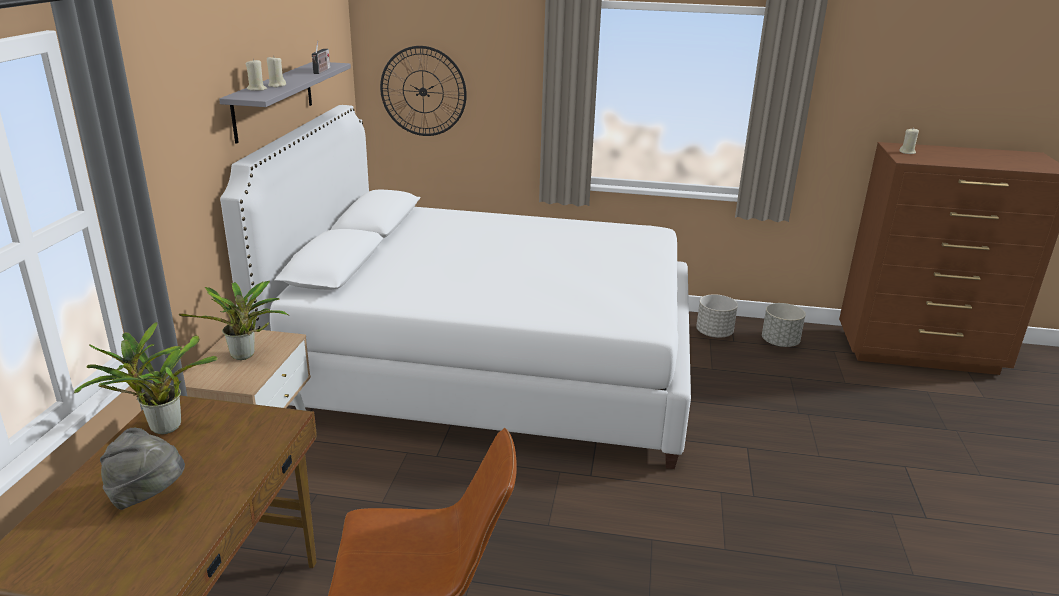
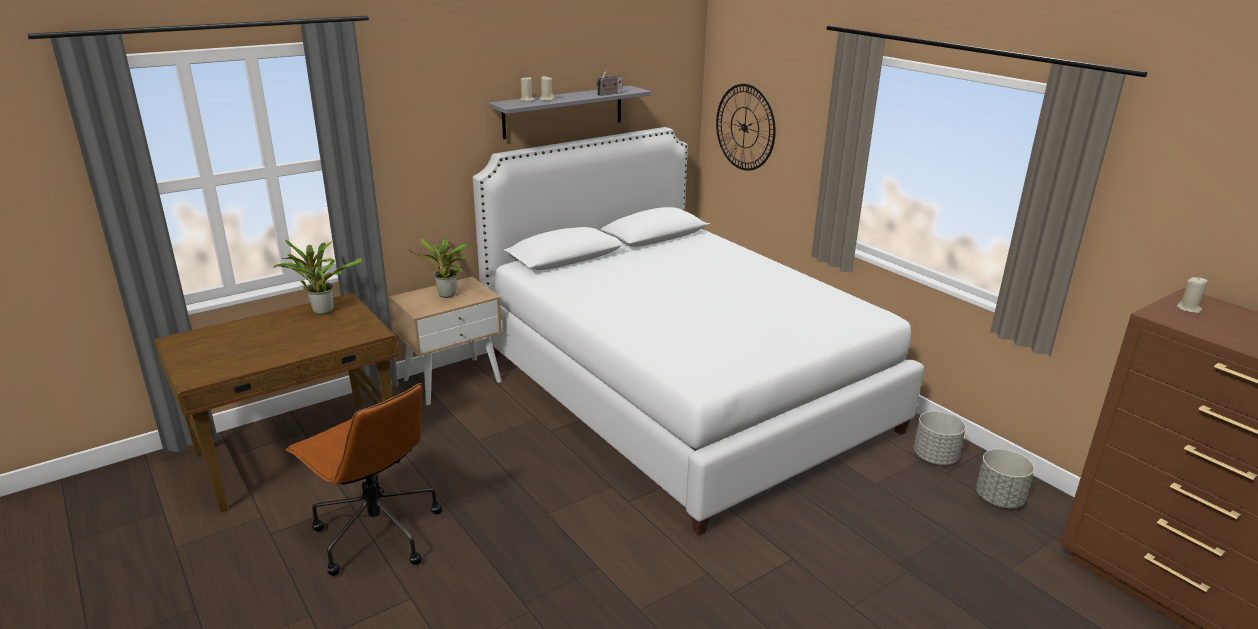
camera: 45 degrees right, 0 degrees up
grey hat [100,428,185,510] -> none

